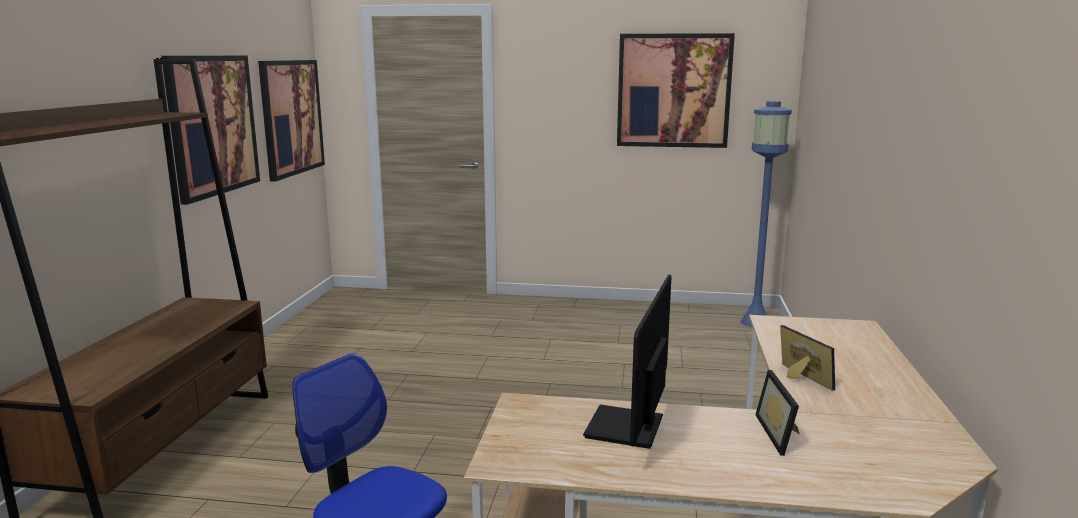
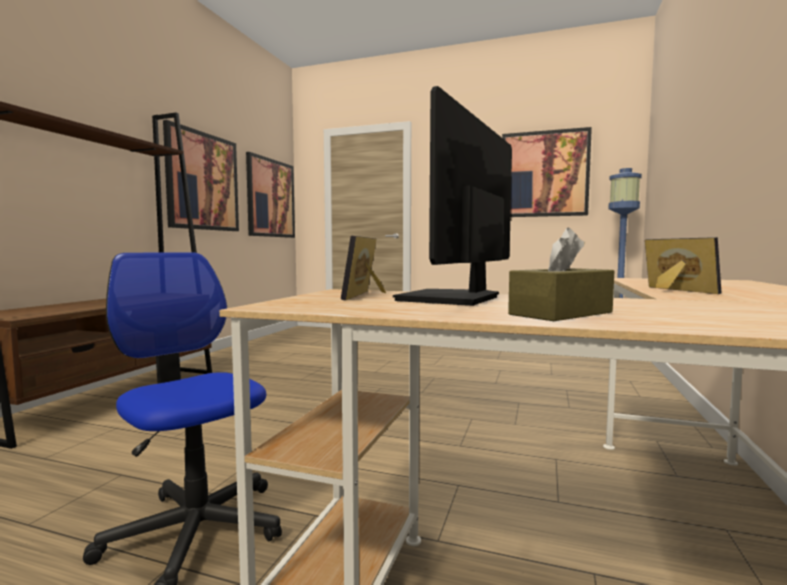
camera: 10 degrees right, 10 degrees down
picture frame [755,370,800,456] -> picture frame moved to [341,236,386,301]
none -> brown tissue box [508,227,614,321]

